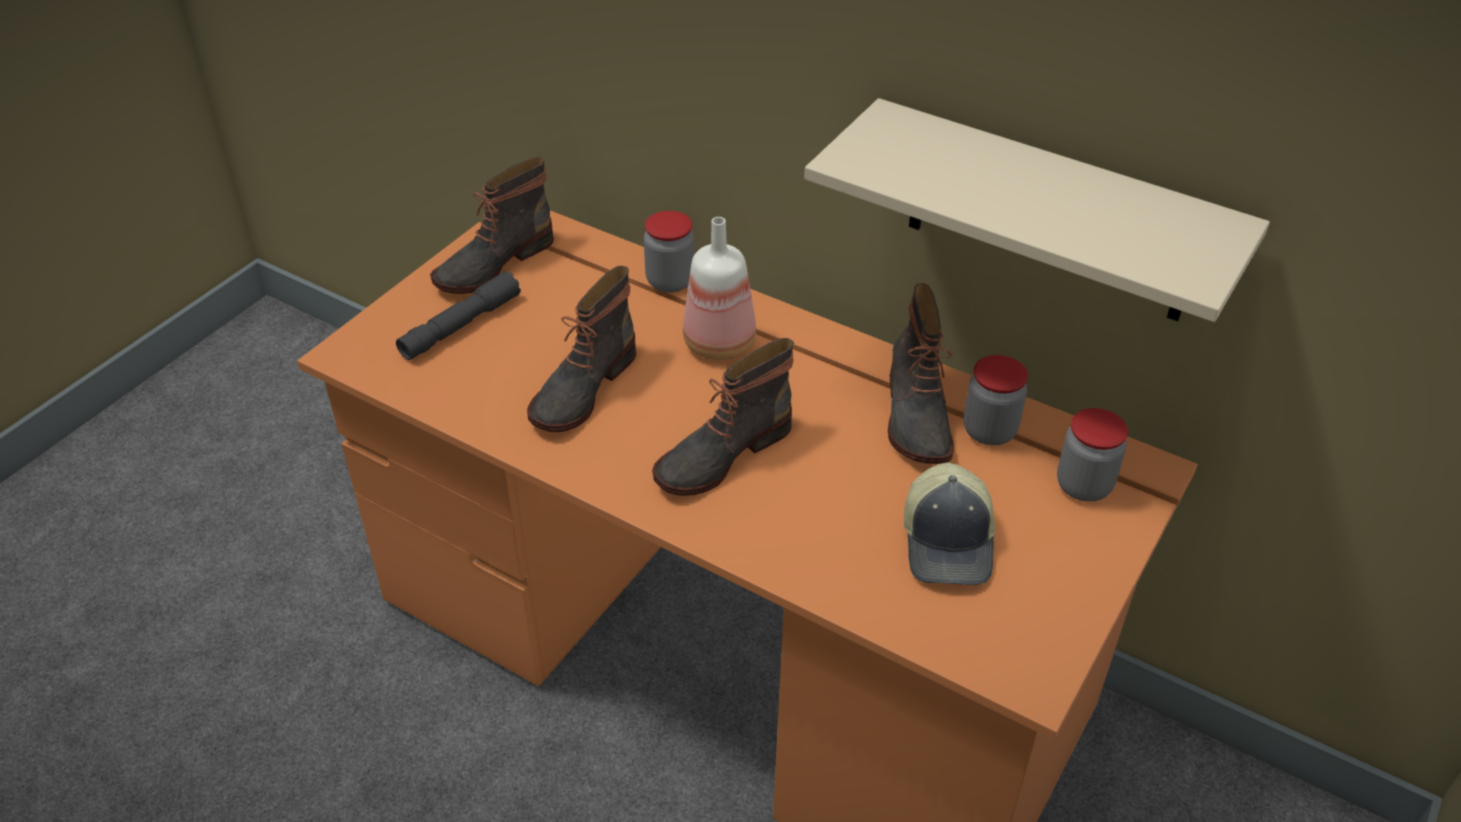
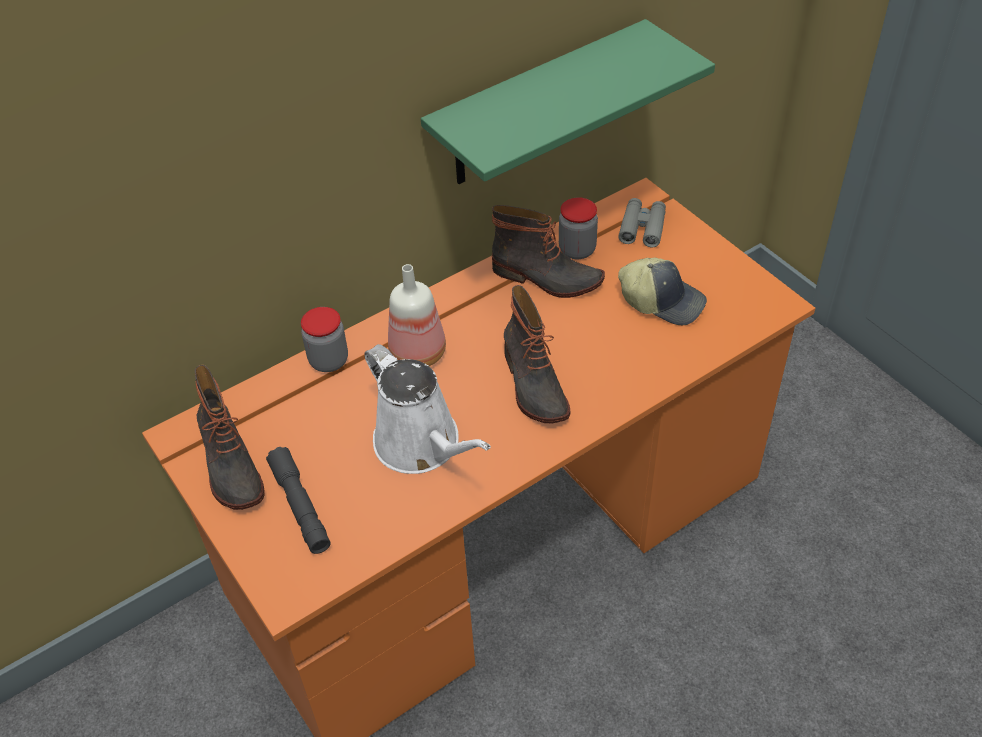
camera: 65 degrees left, 5 degrees up
boot [527,266,636,432] -> white watering can [364,344,491,474]
beige shelf [804,98,1270,322] -> green shelf [421,19,715,184]
jar [1057,408,1128,502] -> grey binoculars [618,198,666,247]

